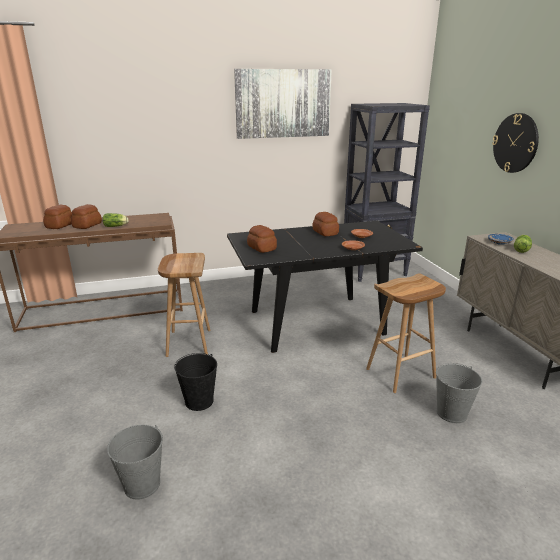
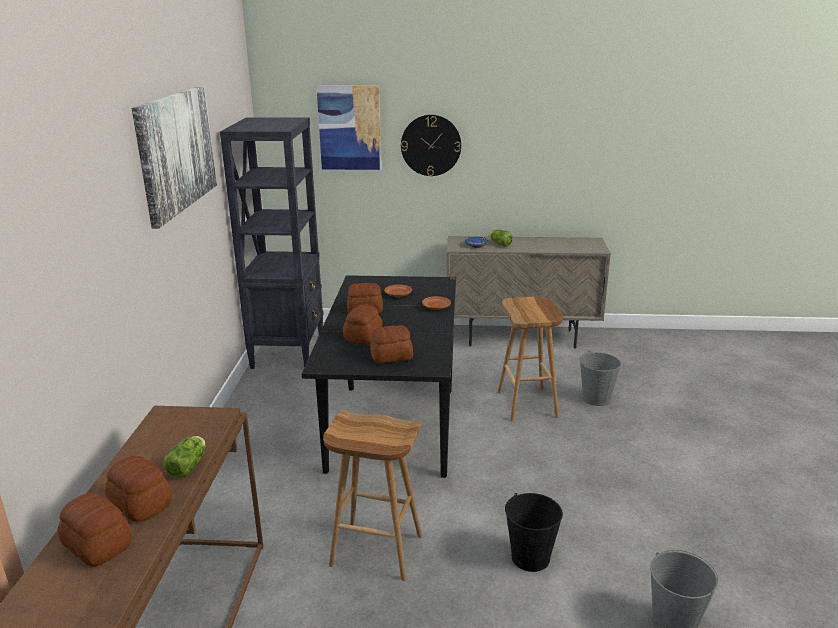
camera: 70 degrees left, 0 degrees up
none -> picture [316,86,382,170]
none -> bread [343,304,383,344]

